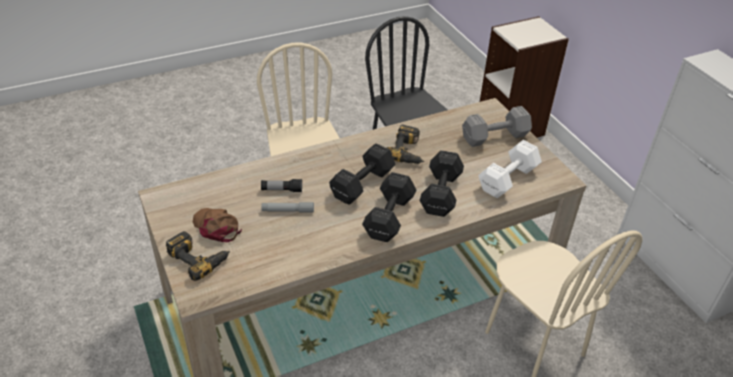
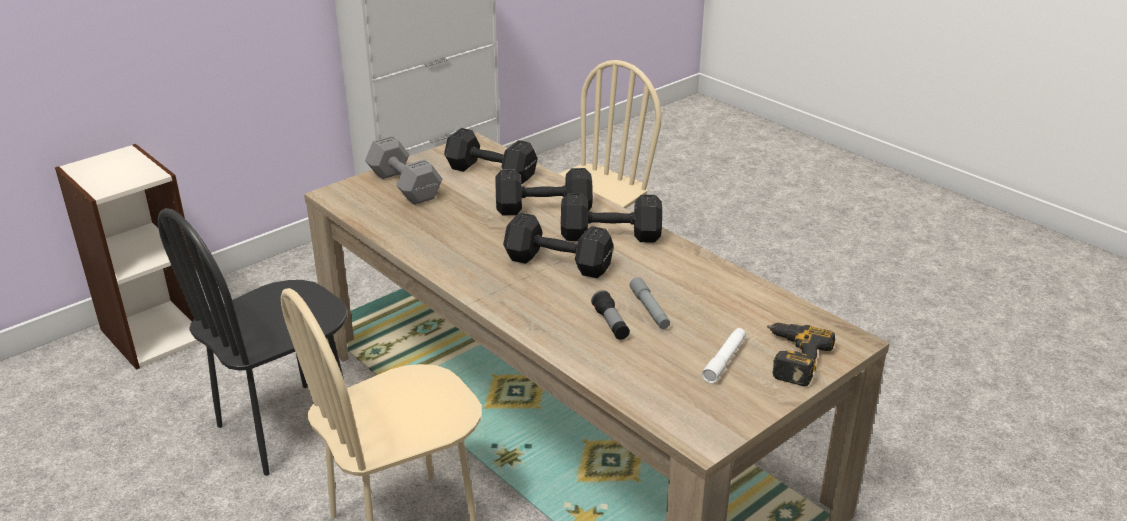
camera: 105 degrees left, 10 degrees down
brown cap [193,208,242,243] -> white flashlight [702,328,746,383]
power drill [387,125,424,164] -> none
white dumbbell [478,140,542,198] -> black dumbbell [444,128,538,185]

